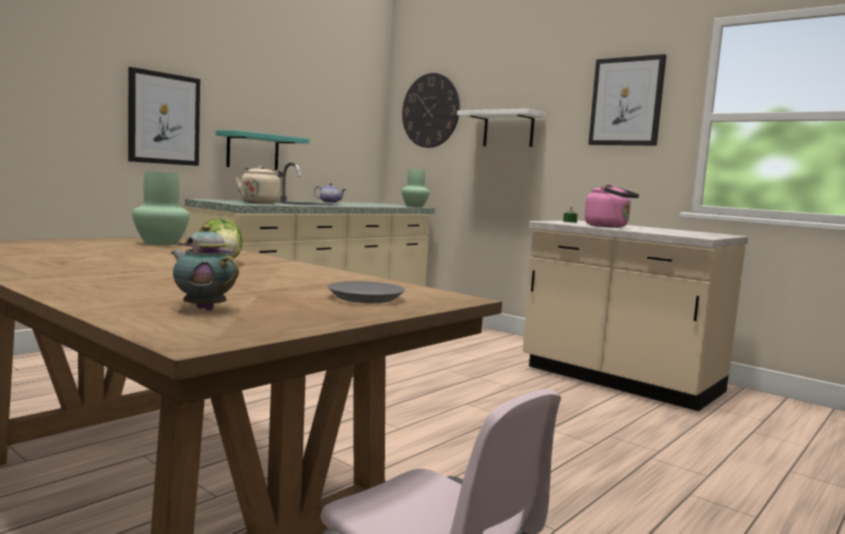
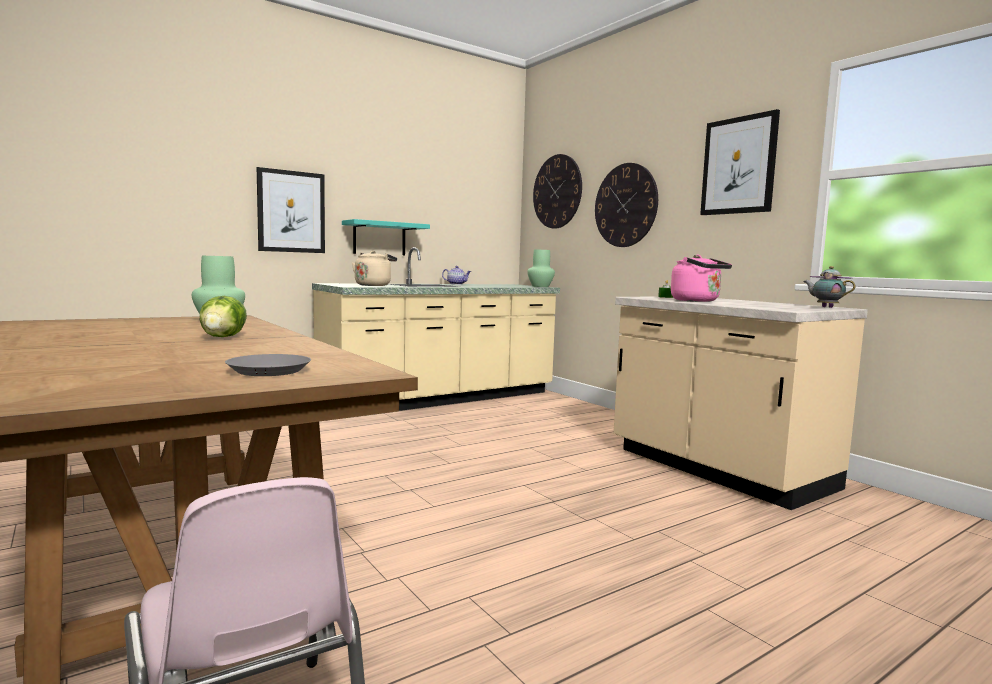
camera: 15 degrees right, 0 degrees up
teapot [171,225,239,311] -> teapot moved to [803,266,856,308]
white shelf [457,109,546,147] -> wall clock [595,163,658,247]

